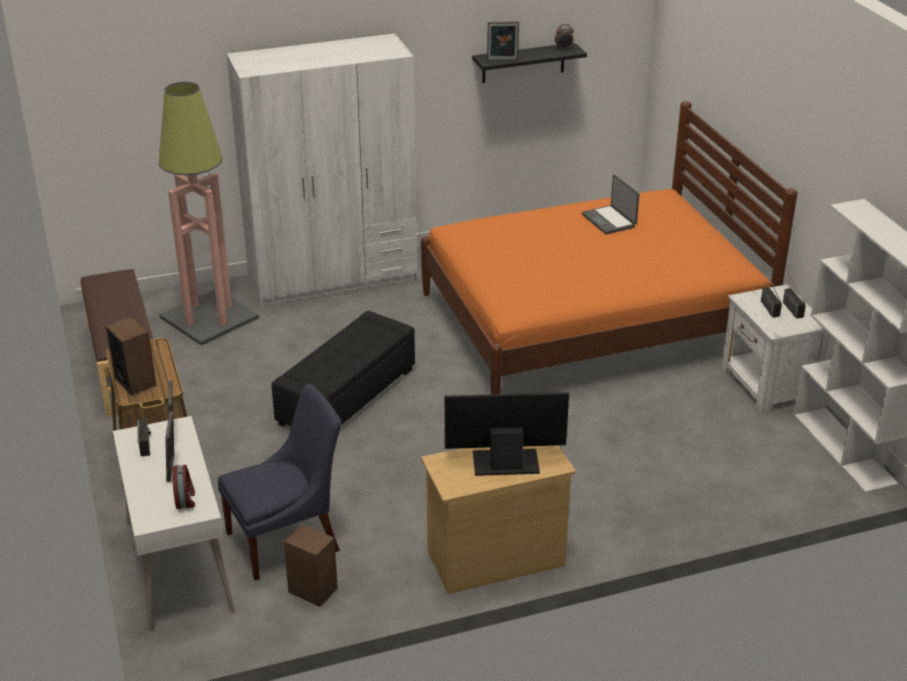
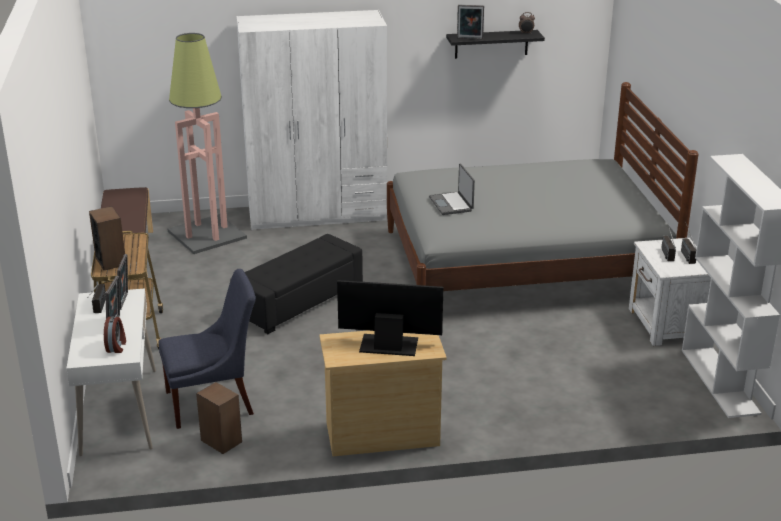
camera: 10 degrees right, 5 degrees down
orange bed [421,101,798,395] -> grey bed [387,82,699,291]
laptop [582,175,639,234] -> laptop moved to [429,163,475,215]

